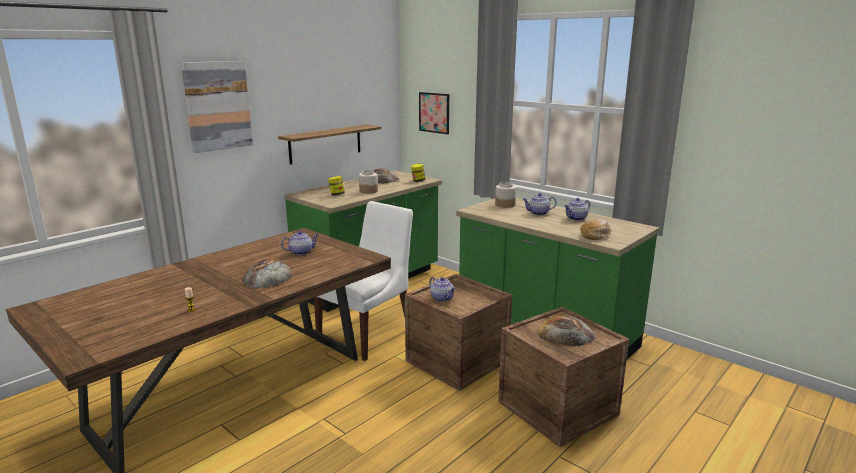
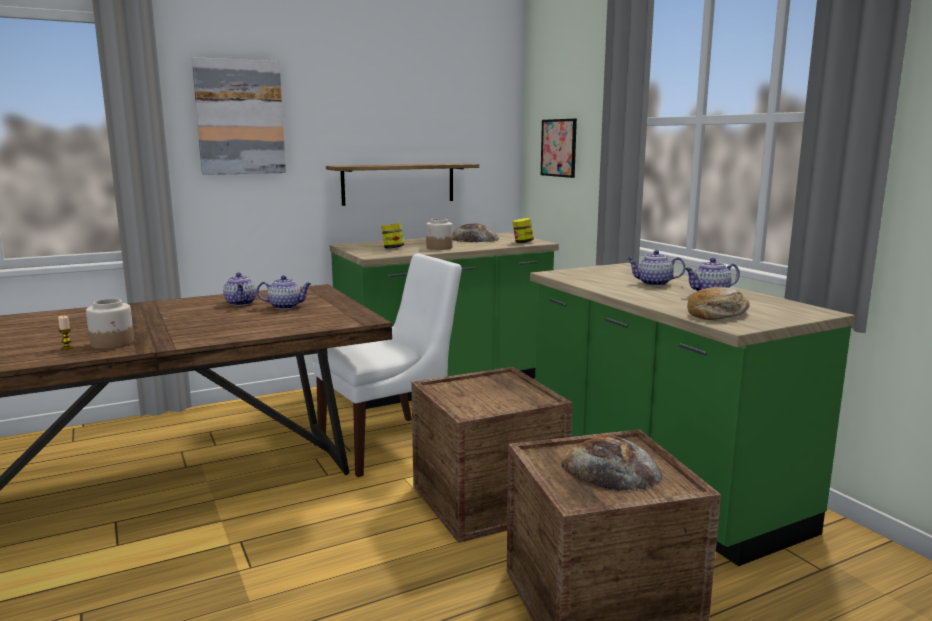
camera: 20 degrees right, 5 degrees down
bread [243,259,293,289] -> none
teapot [429,277,456,302] -> teapot moved to [223,273,257,306]
jar [495,182,516,208] -> jar moved to [86,299,134,349]

